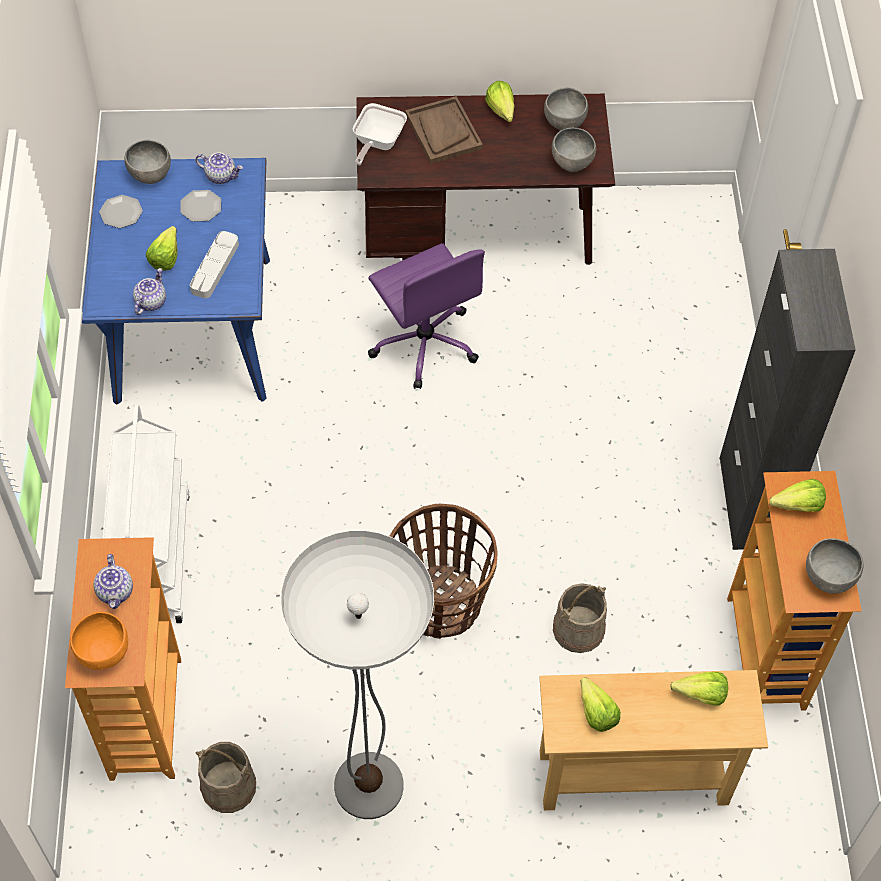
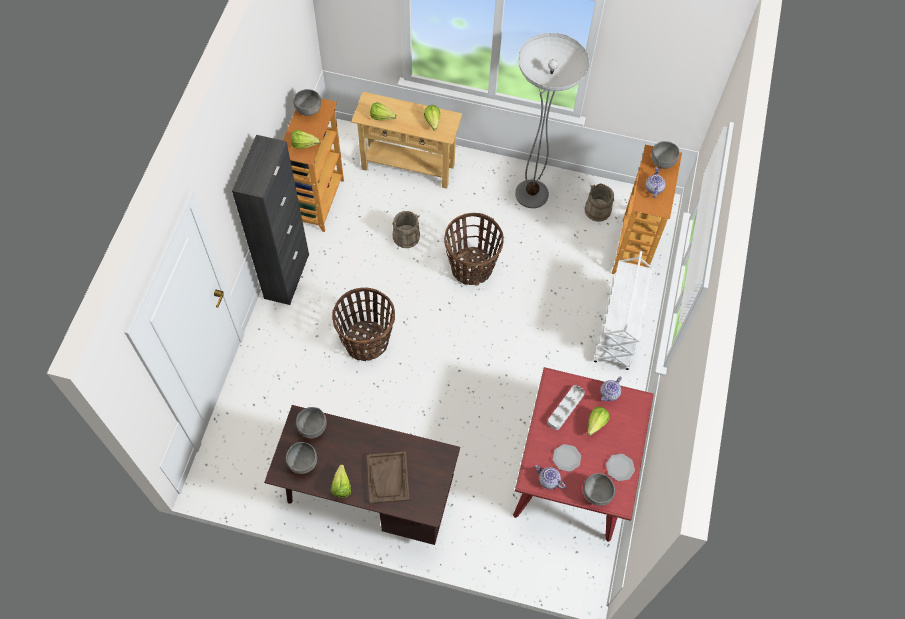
camera: 165 degrees left, 5 degrees up
orange bowl [70,612,128,670] -> grey bowl [651,141,680,169]
blue dining table [82,158,270,404] -> red dining table [513,367,654,542]
frying pan [353,103,407,166] -> none
purple office chair [368,243,485,389] -> none
none -> basket [332,287,395,361]

